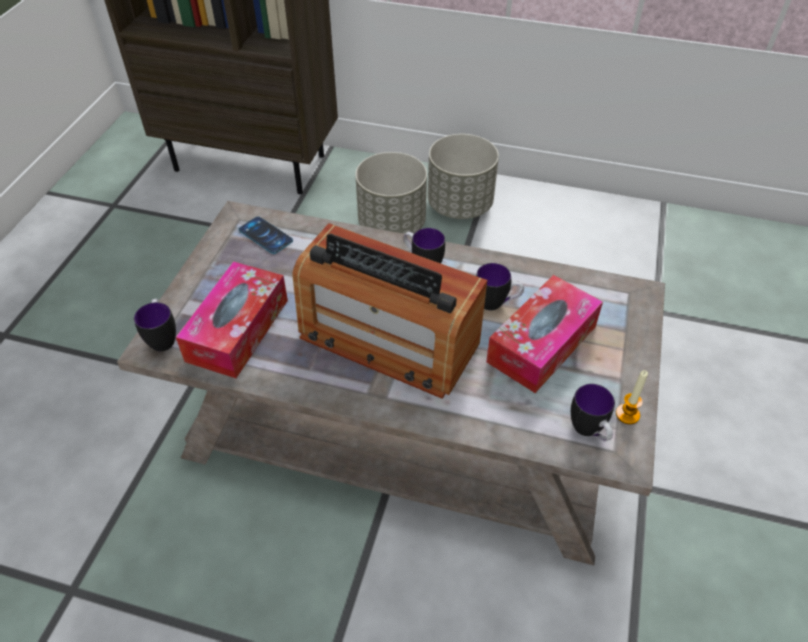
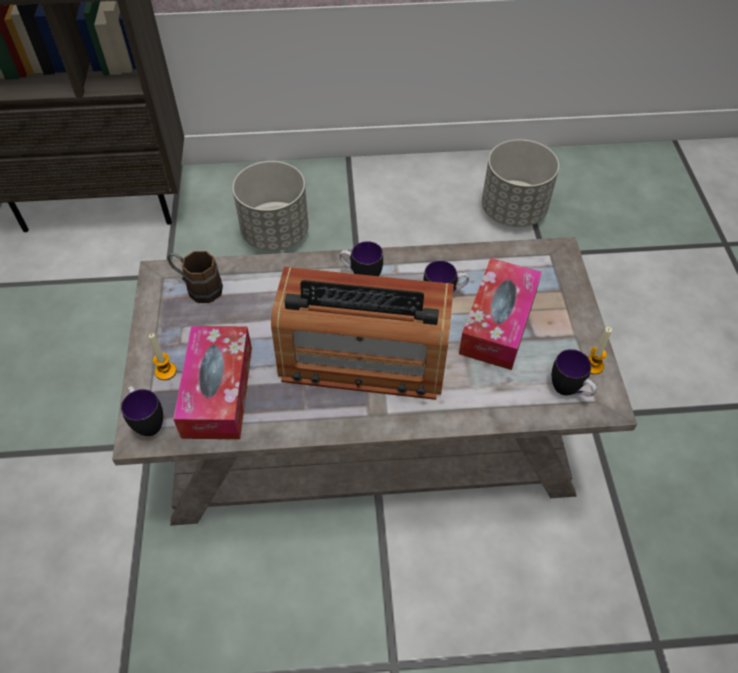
camera: 20 degrees left, 5 degrees up
phone [239,217,293,254] -> brown mug [168,251,223,303]
grey planter [428,134,499,219] -> grey planter moved to [482,139,559,227]
none -> candle [149,333,176,380]

